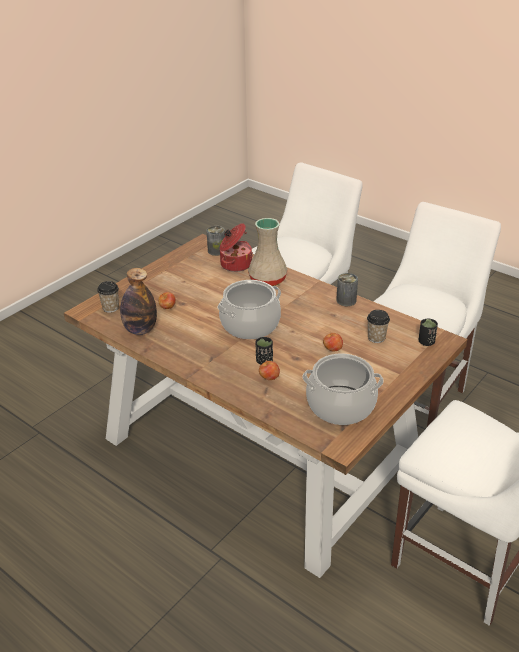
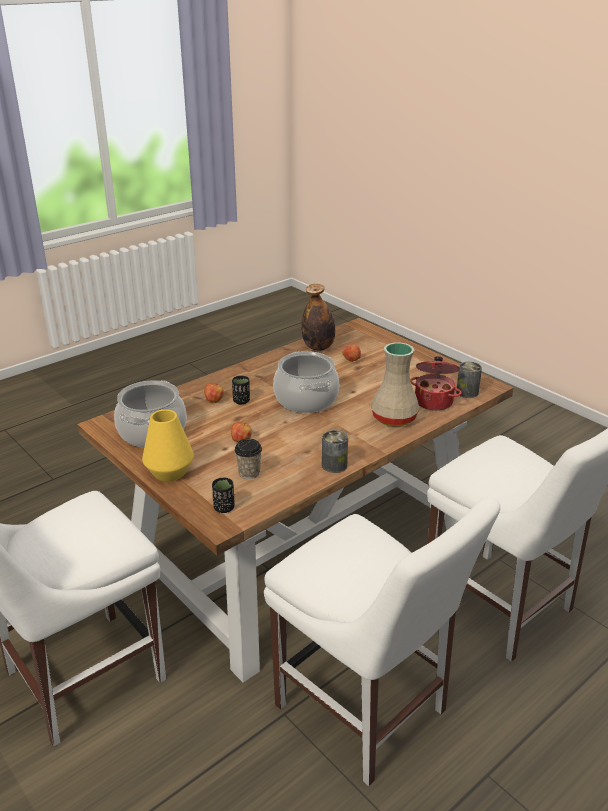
camera: 100 degrees right, 5 degrees down
cup [97,281,119,313] -> none
none -> yellow vase [142,409,194,482]

